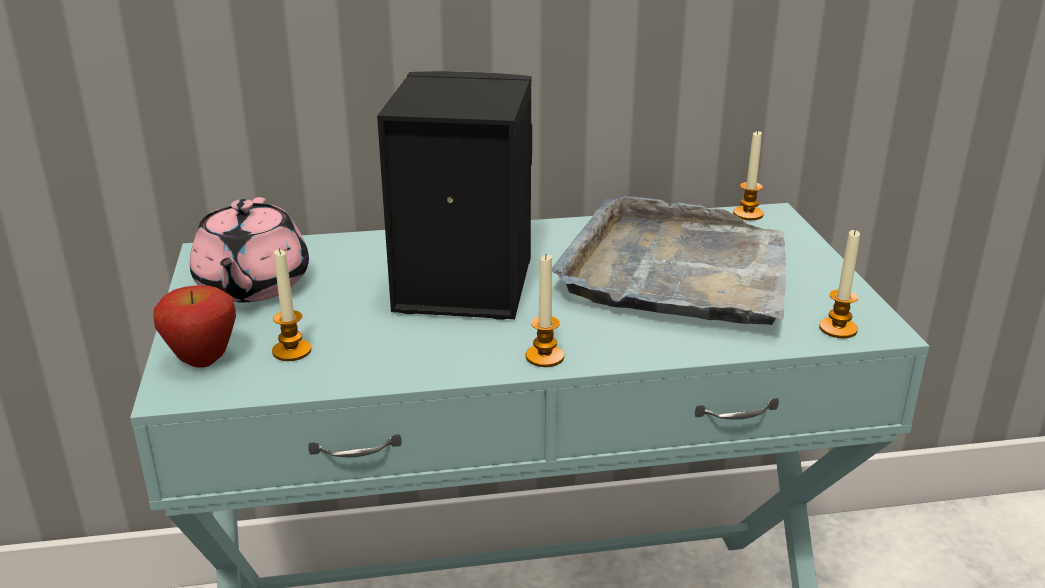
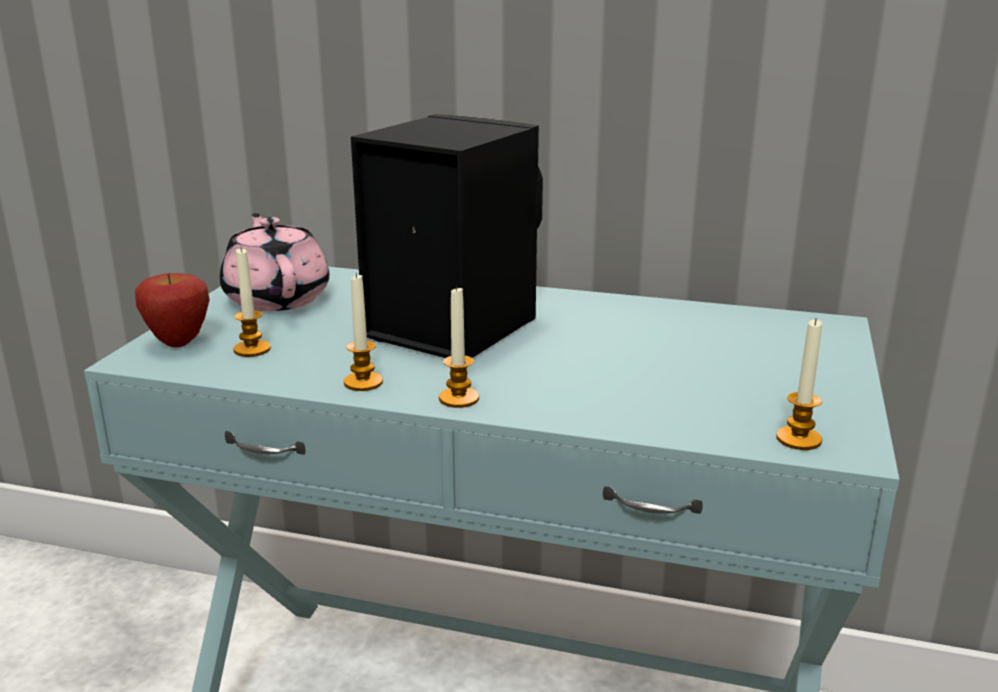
camera: 25 degrees right, 5 degrees down
pink teapot [190,197,309,302] -> pink teapot turned 135 degrees clockwise [220,213,329,311]
grey tray [552,195,786,325] -> none
candle [733,131,764,220] -> candle moved to [344,273,383,391]

